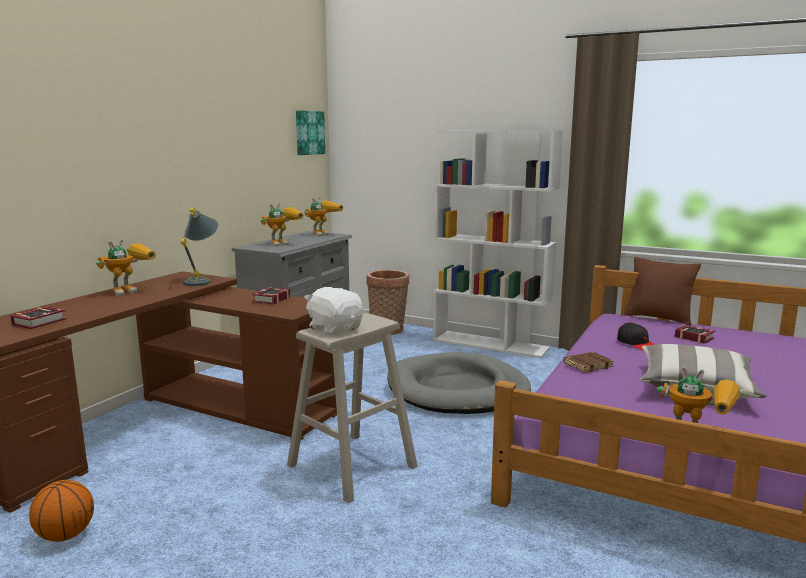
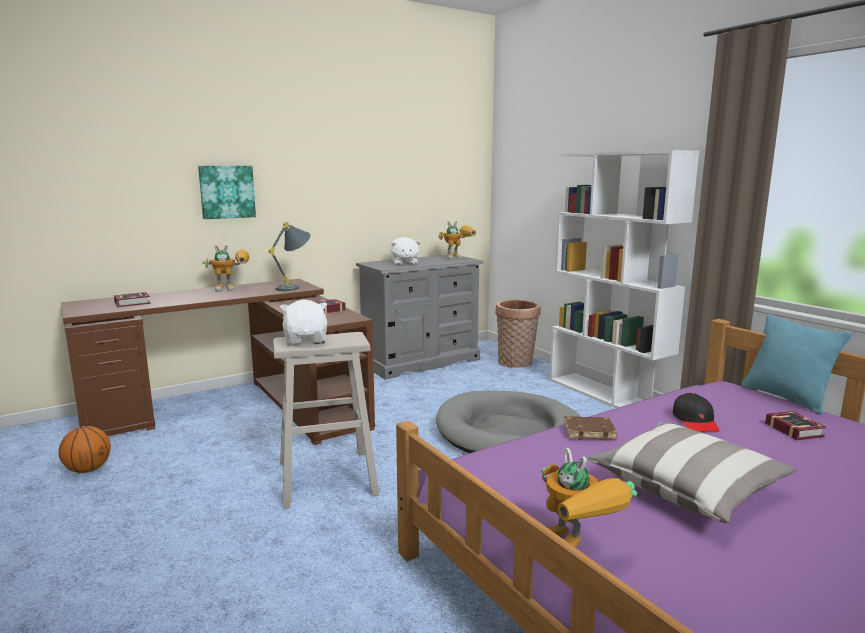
camera: 30 degrees right, 0 degrees up
toy robot [260,203,304,247] -> white plush toy [390,237,421,265]
picture [296,110,325,155] -> picture moved to [198,166,256,219]
brown pillow [624,257,701,325] -> turquoise pillow [741,314,851,415]

